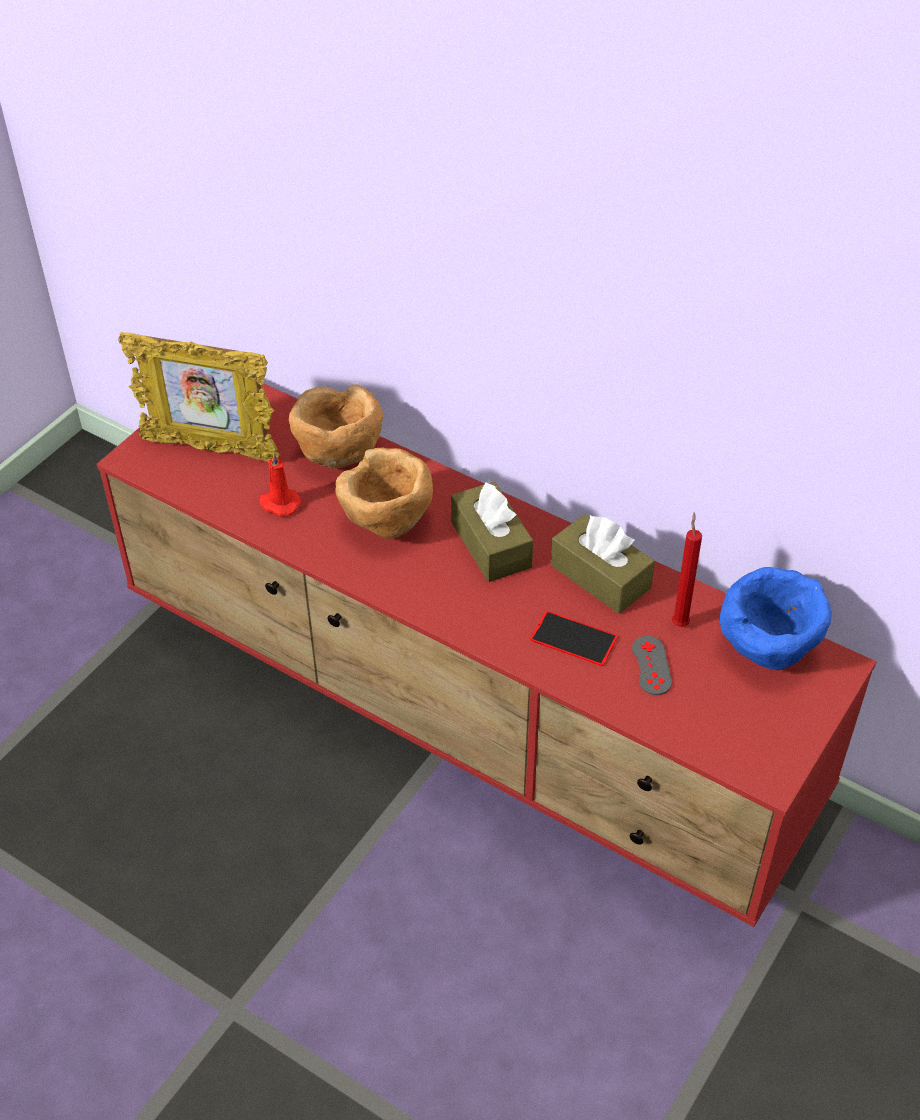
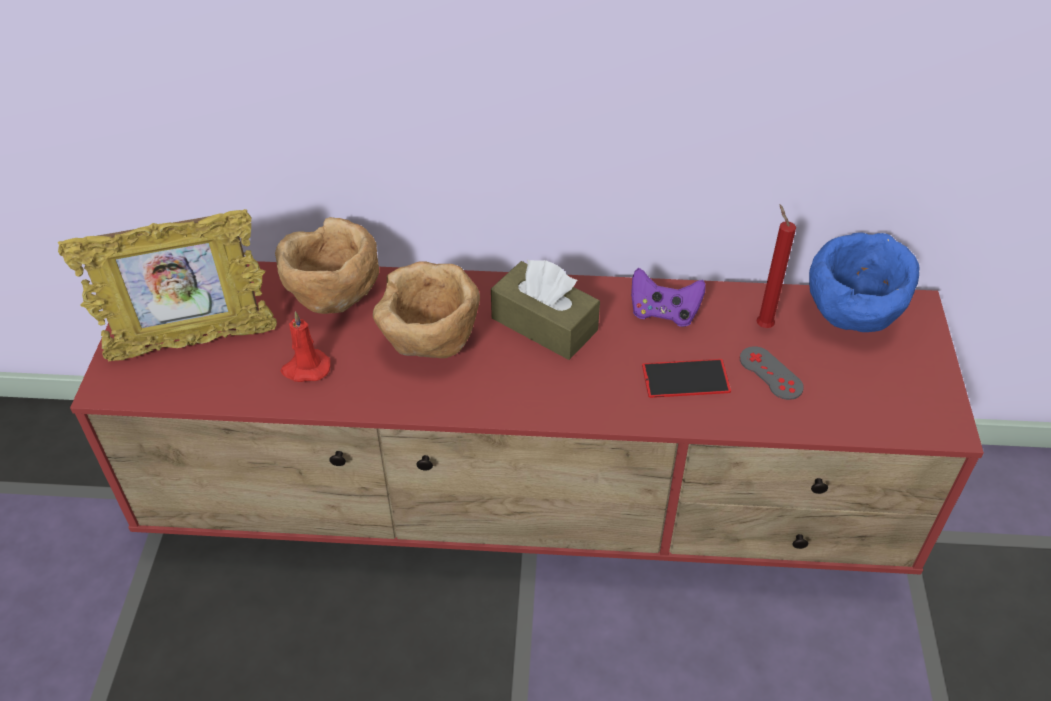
camera: 30 degrees left, 0 degrees up
brown tissue box [551,514,655,614] -> purple game controller [631,268,706,327]

